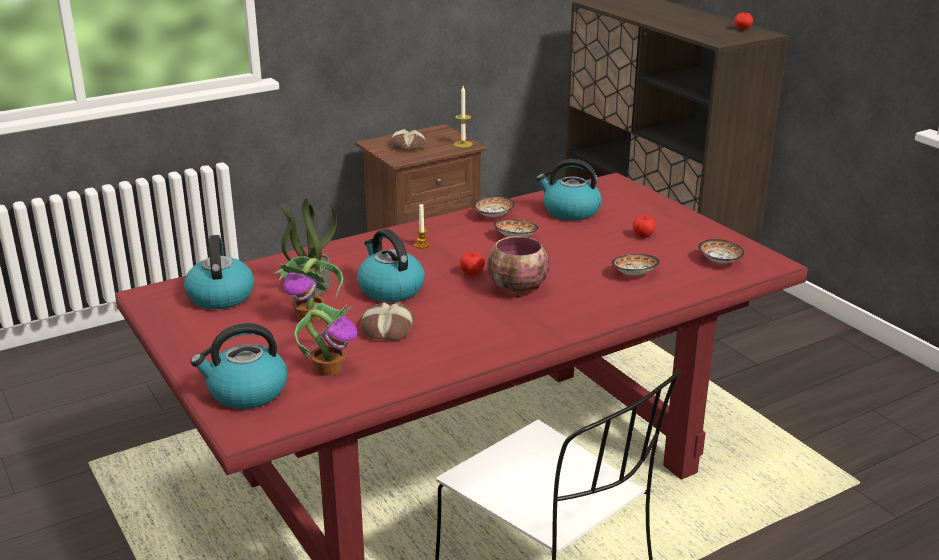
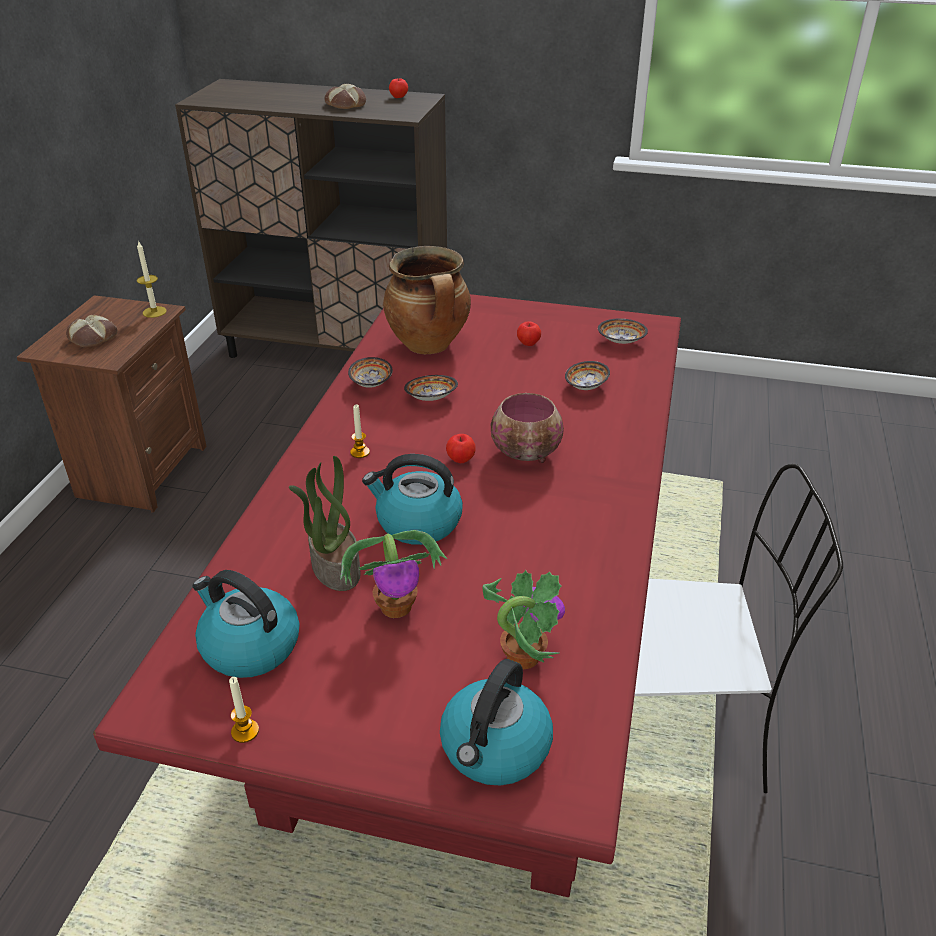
camera: 45 degrees left, 10 degrees up
bread [360,302,414,341] -> bread moved to [325,84,366,109]
kettle [536,159,602,221] -> cooking pot [383,246,471,354]
none -> candle [229,677,259,743]

